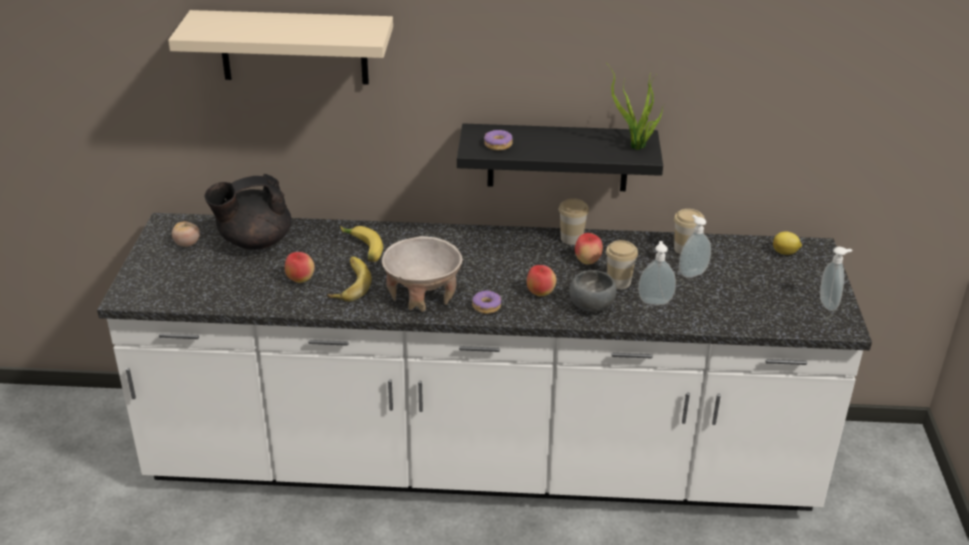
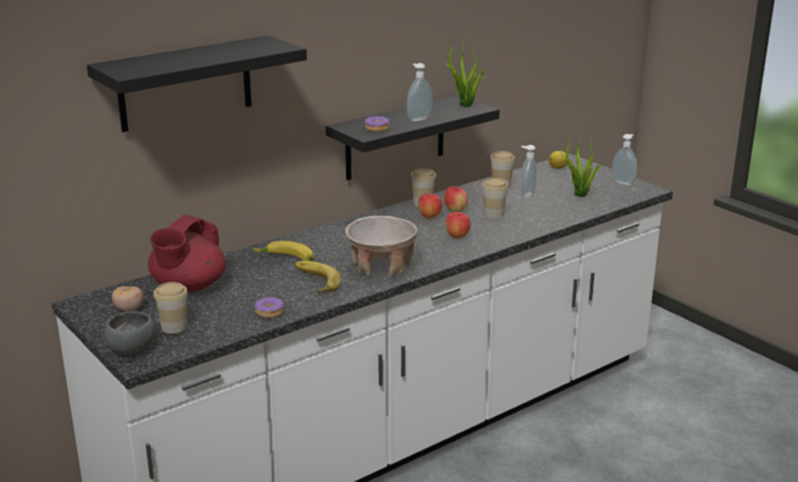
camera: 40 degrees left, 10 degrees down
beige shelf [168,10,393,84] -> black shelf [87,35,307,132]
black teapot [204,174,291,250] -> red teapot [148,215,226,293]
apple [285,252,315,283] -> apple moved to [418,193,442,219]
donut [472,291,501,314] -> donut moved to [255,297,284,318]
grey bowl [569,270,616,312] -> grey bowl moved to [104,311,155,354]
soap dispenser [638,241,676,305] -> soap dispenser moved to [407,63,433,121]
none -> cup [153,282,188,334]
none -> potted plant [560,132,603,197]

